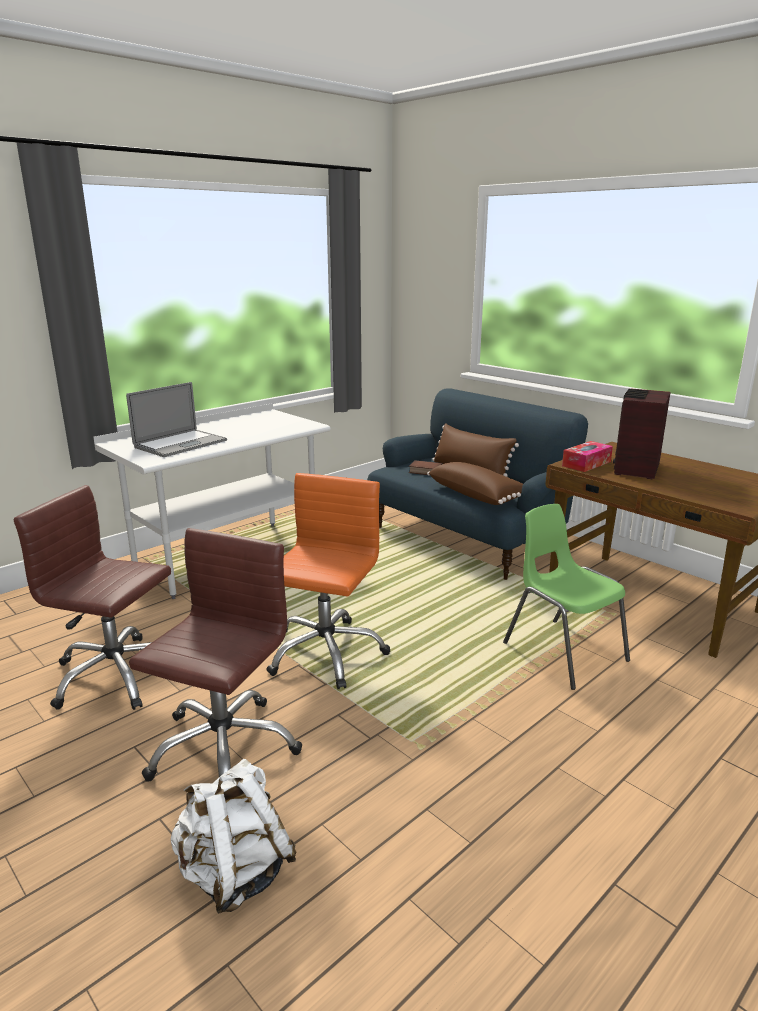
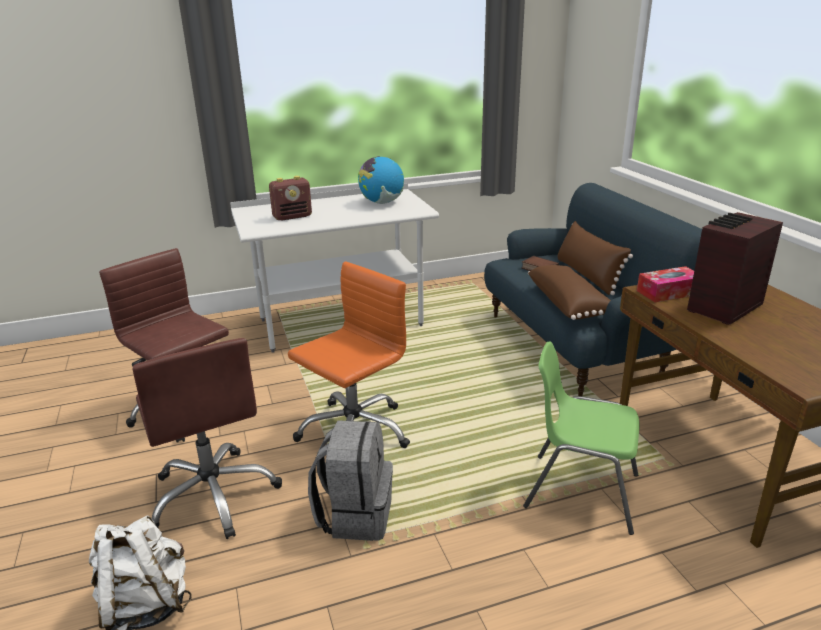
camera: 25 degrees right, 5 degrees up
laptop [126,382,227,457] -> radio [269,176,312,221]
brown office chair [129,528,302,782] -> brown office chair turned 105 degrees clockwise [133,338,282,539]
green chair [503,504,630,690] -> green chair turned 60 degrees counterclockwise [523,341,640,535]
none -> grey backpack [308,420,393,541]
none -> globe [358,156,404,204]

